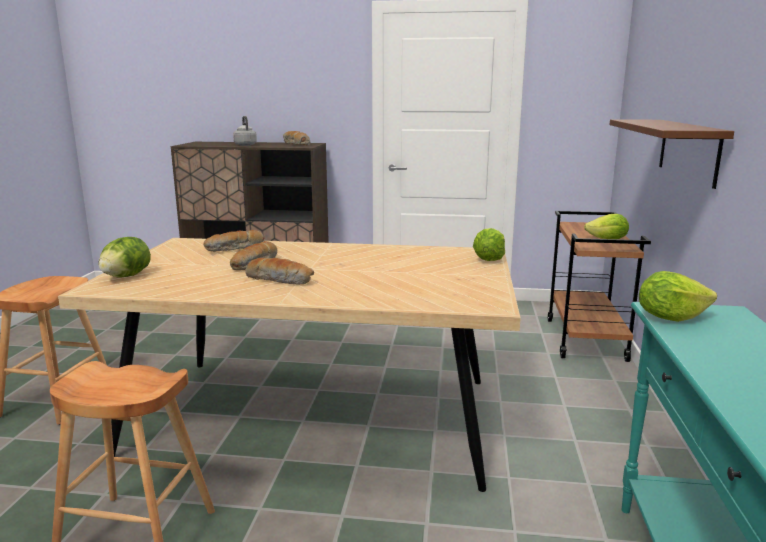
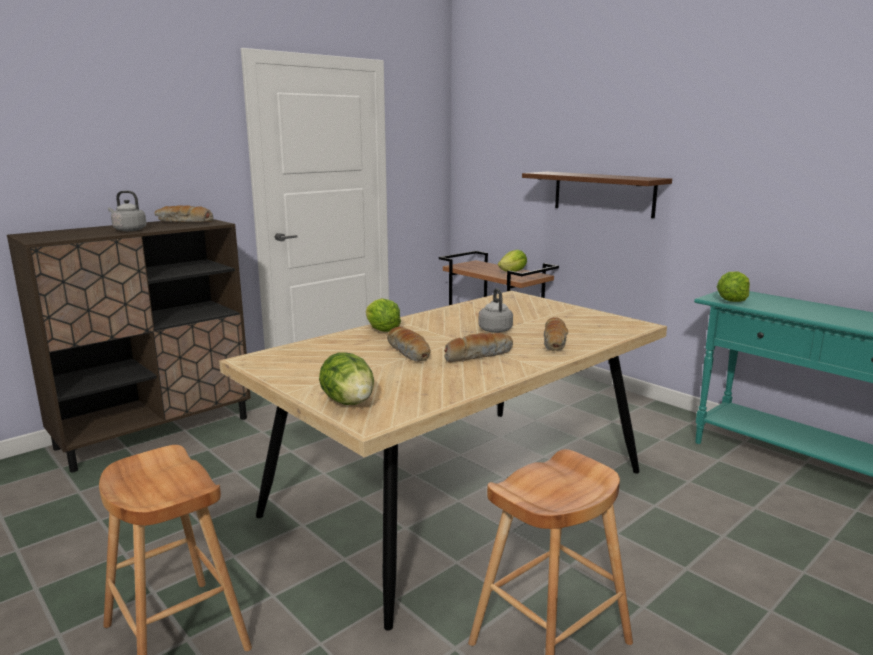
camera: 50 degrees left, 0 degrees up
bread [203,230,265,252] -> bread moved to [544,317,568,351]
lettuce [473,228,505,261] -> lettuce moved to [366,298,401,332]
none -> grey kettle [478,288,513,333]

